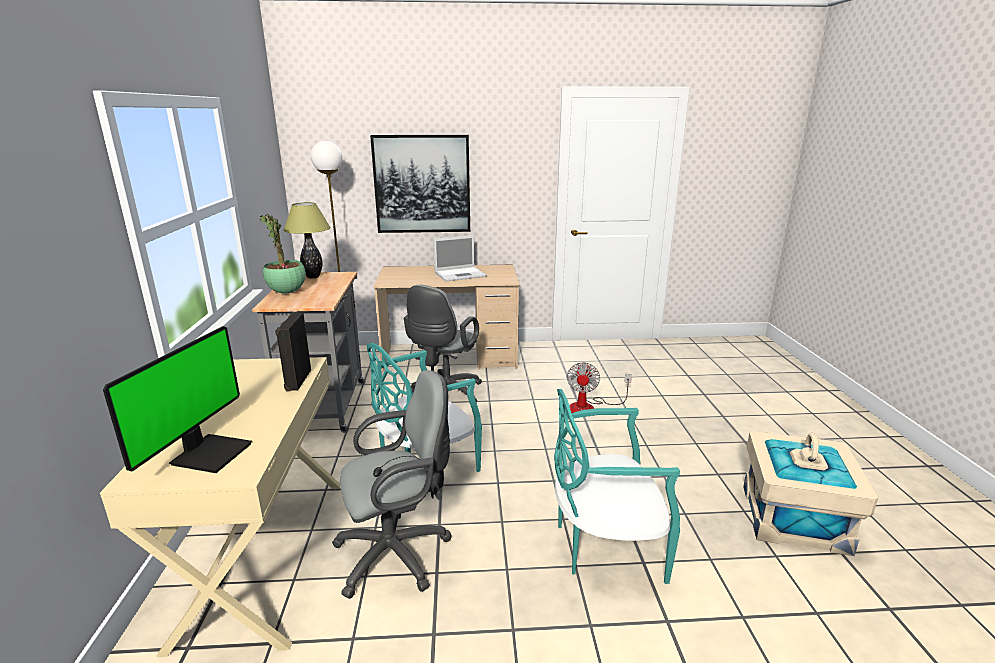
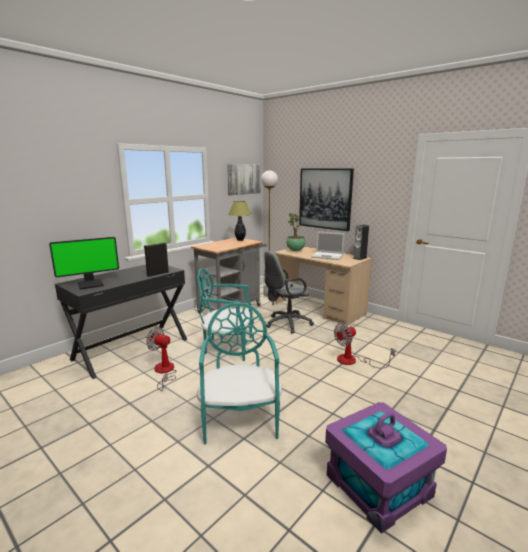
camera: 45 degrees right, 5 degrees down
beige desk [100,357,341,657] -> black desk [55,264,187,379]
potted plant [260,214,306,294] -> potted plant moved to [286,213,305,251]
grey office chair [332,370,452,599] -> fan [146,327,177,391]
turquoise chair [554,389,680,584] -> turquoise chair turned 45 degrees clockwise [197,302,282,444]
beige storage box [743,431,879,556] -> purple storage box [325,402,447,534]
none -> picture [227,164,261,195]
none -> speaker [353,224,369,260]

